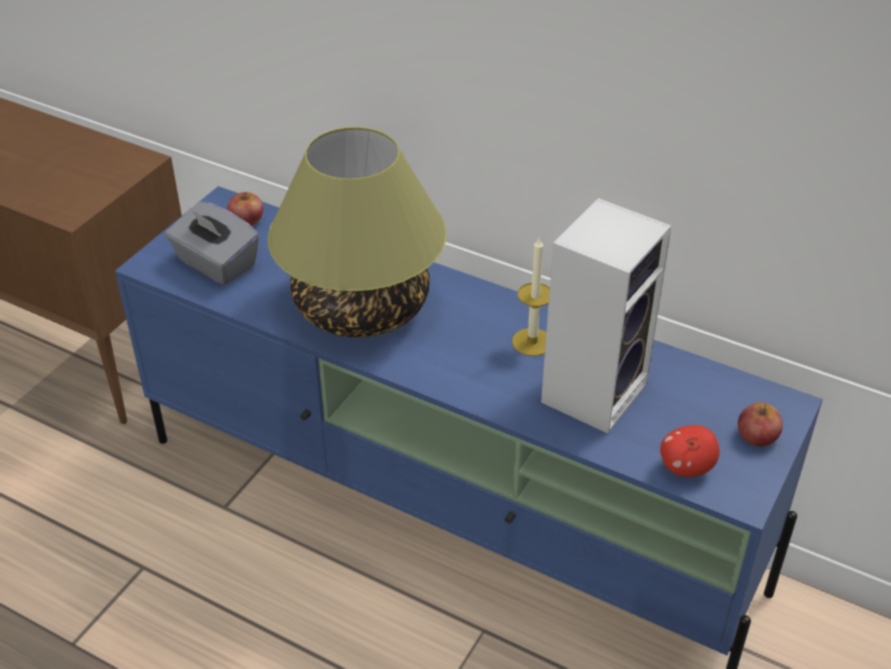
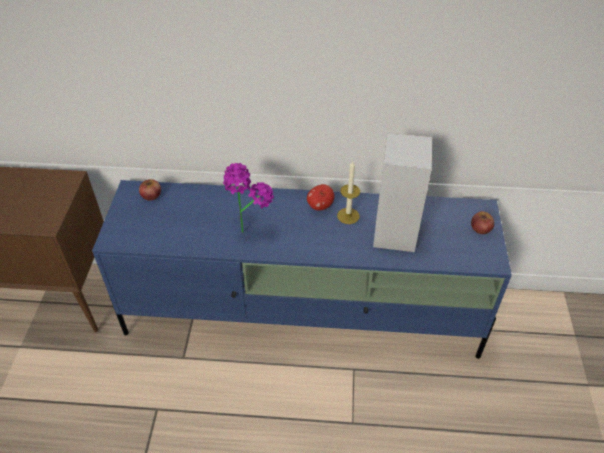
camera: 25 degrees left, 5 degrees up
grey tissue box [165,201,259,285] -> none
table lamp [268,127,447,338] -> potted plant [223,163,274,233]
apple [660,425,720,477] -> apple moved to [307,184,334,211]

